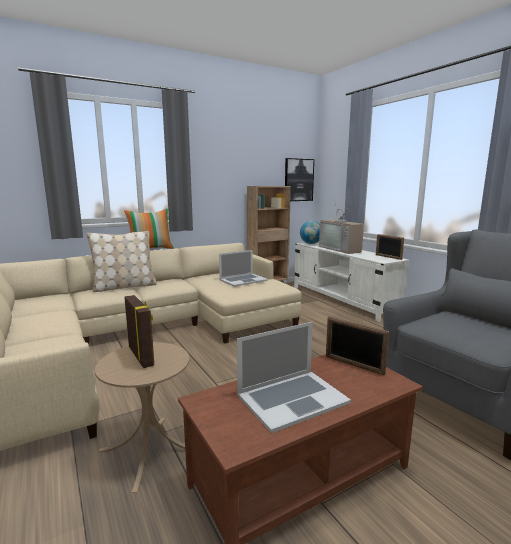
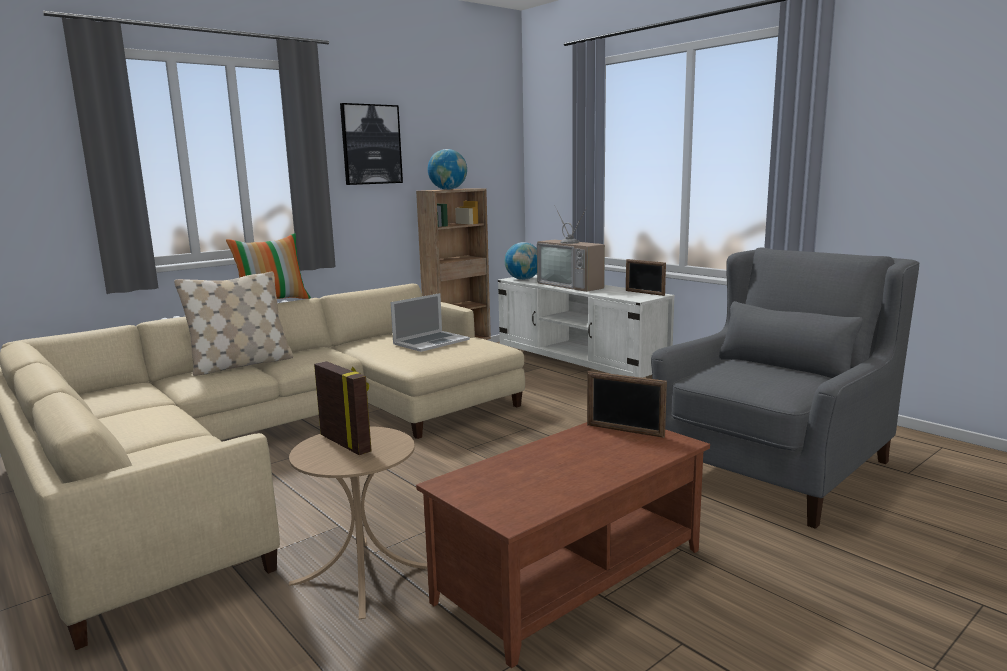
camera: 10 degrees left, 0 degrees up
laptop [237,322,351,433] -> none
picture [285,158,314,201] -> picture moved to [340,103,403,185]
none -> globe [428,149,467,190]

